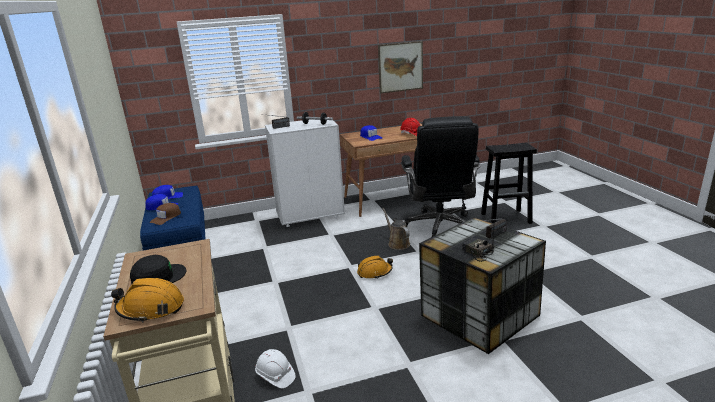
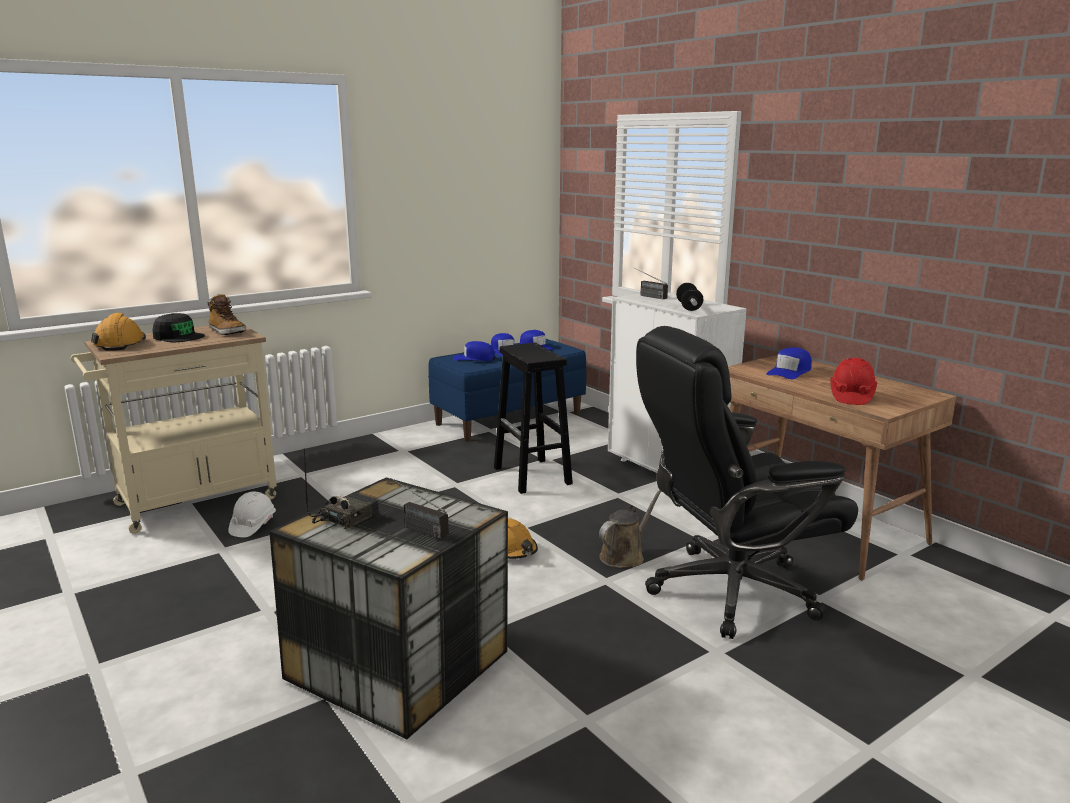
camera: 70 degrees right, 5 degrees down
brown cap [149,203,181,225] -> blue cap [453,341,496,361]
picture [378,41,423,94] -> none
black stool [481,142,537,224] -> black stool moved to [494,343,573,494]
none -> boot [207,294,246,335]

